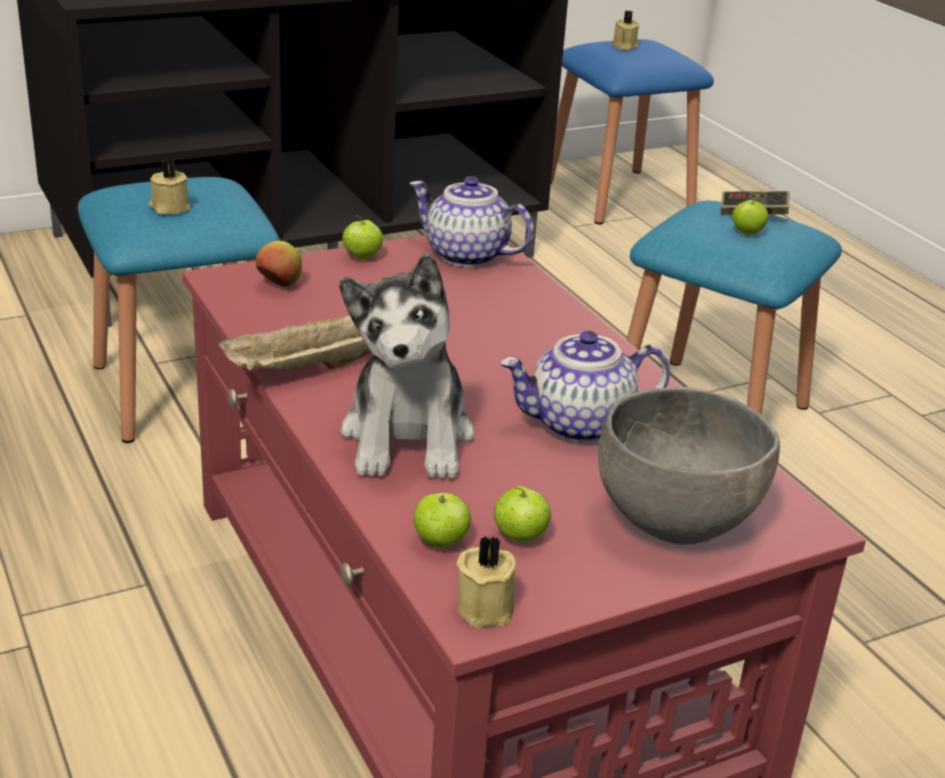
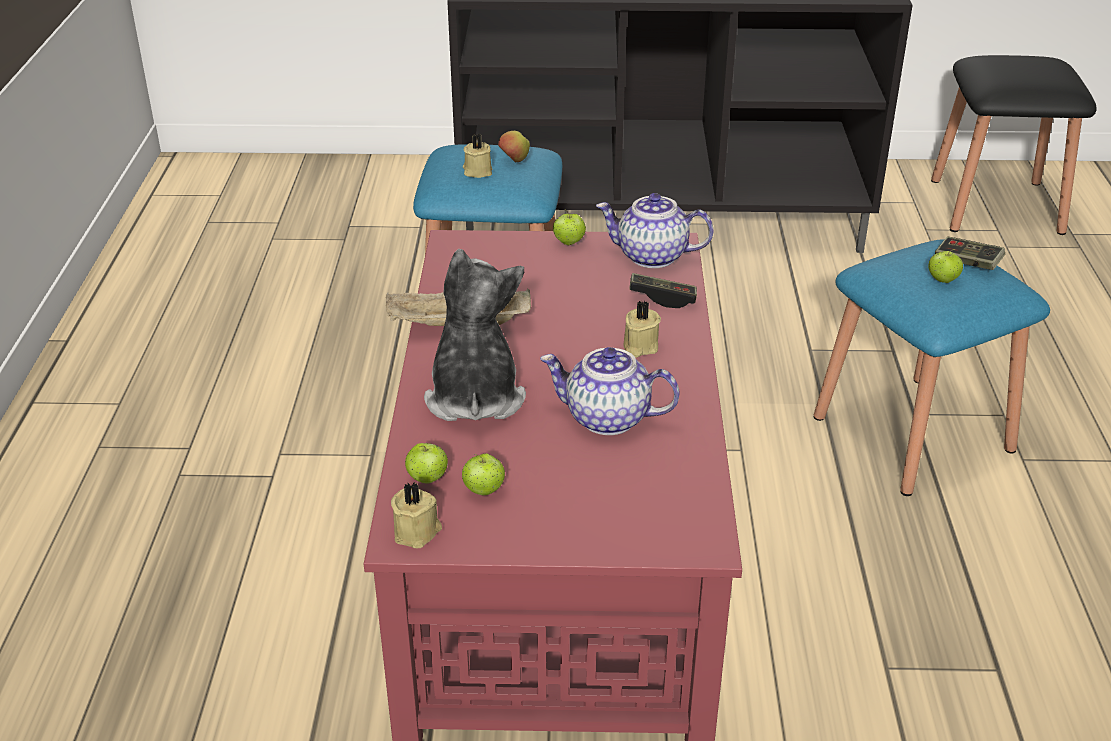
camera: 30 degrees right, 5 degrees up
apple [256,241,302,287] -> apple moved to [498,131,530,162]
plush toy [339,253,475,479] -> plush toy turned 150 degrees clockwise [424,249,526,421]
teapot [409,176,534,267] -> teapot turned 45 degrees counterclockwise [596,193,713,268]
blue stool [551,39,714,225] -> black stool [931,55,1097,235]
grey bowl [598,387,780,545] -> none
beige candle [611,11,640,51] -> beige candle moved to [624,301,661,358]
none -> game controller [629,273,697,308]

